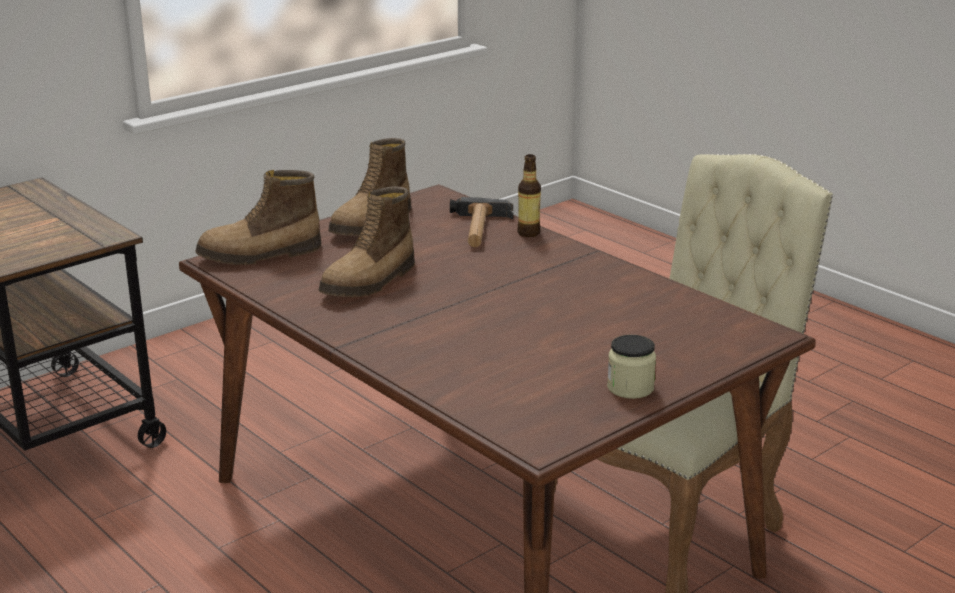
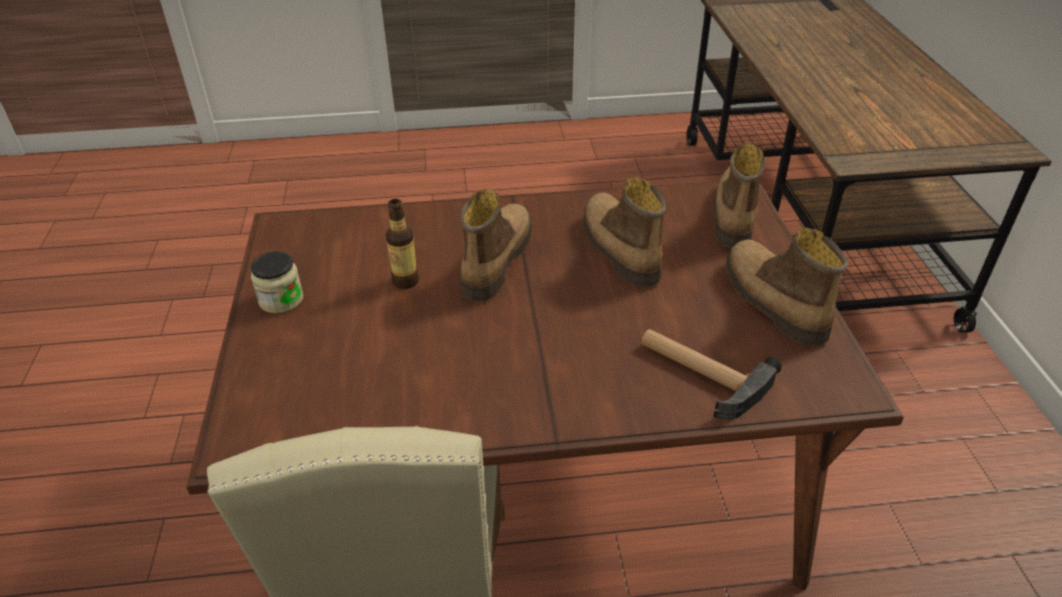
camera: 125 degrees right, 15 degrees up
bottle [517,154,541,237] -> bottle moved to [386,199,419,289]
none -> boot [461,189,532,302]

